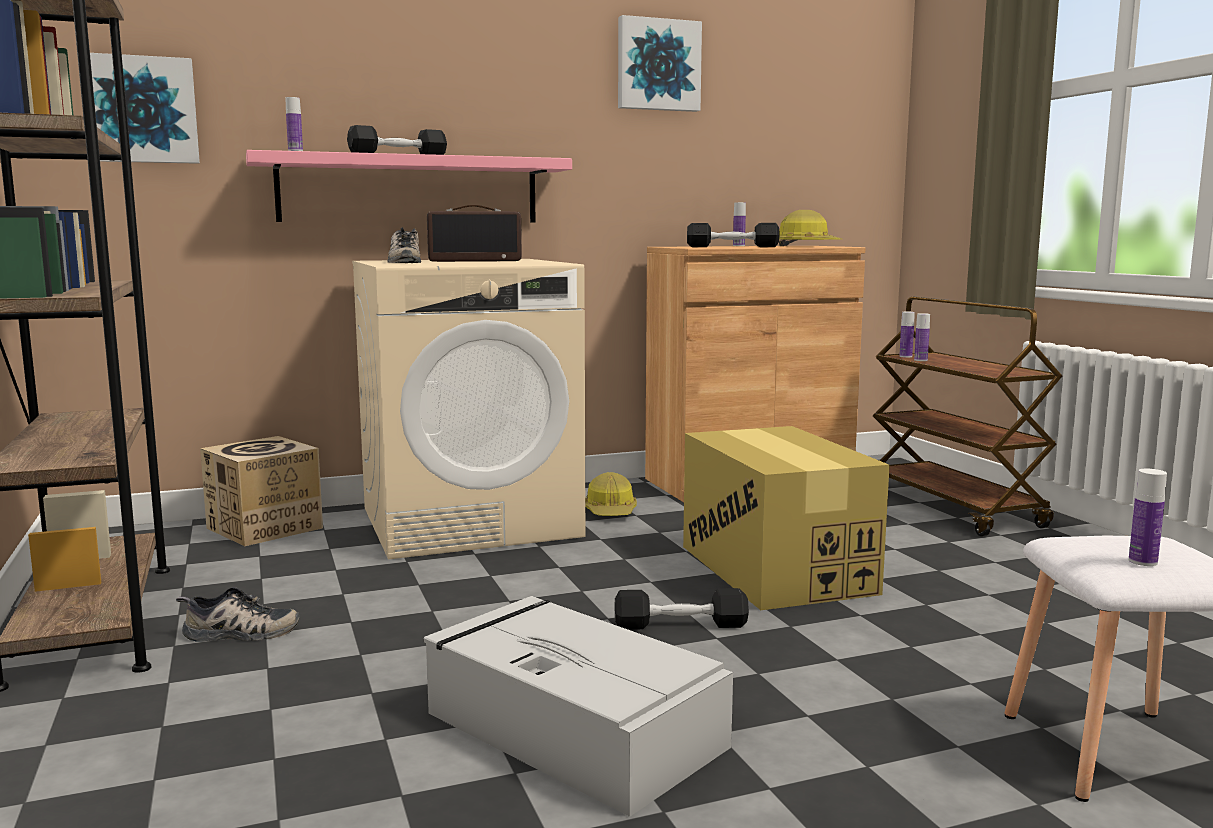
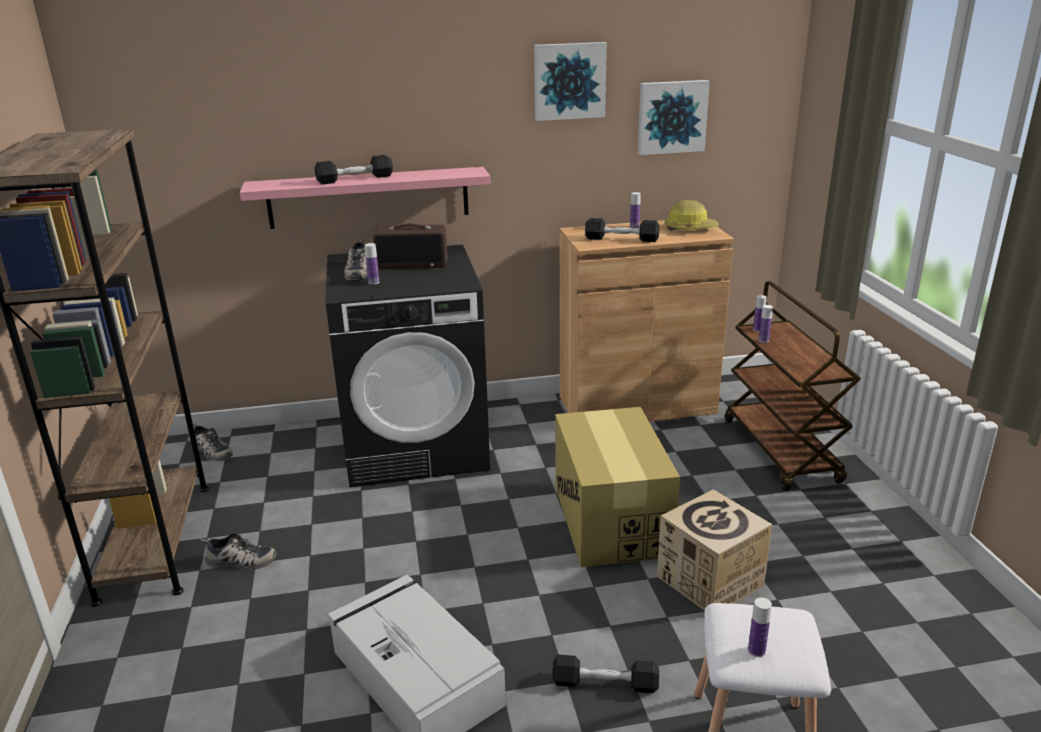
camera: 10 degrees right, 15 degrees up
picture [90,53,200,164] -> picture moved to [638,80,710,155]
cardboard box [200,436,323,546] -> cardboard box moved to [657,489,772,611]
bottle [286,97,303,151] -> bottle moved to [365,243,379,284]
beige washing machine [352,259,586,559] -> black washing machine [325,244,490,487]
hard hat [585,472,637,516] -> none
black dumbbell [615,588,749,630] -> black dumbbell moved to [552,655,659,693]
none -> shoe [193,423,233,461]

